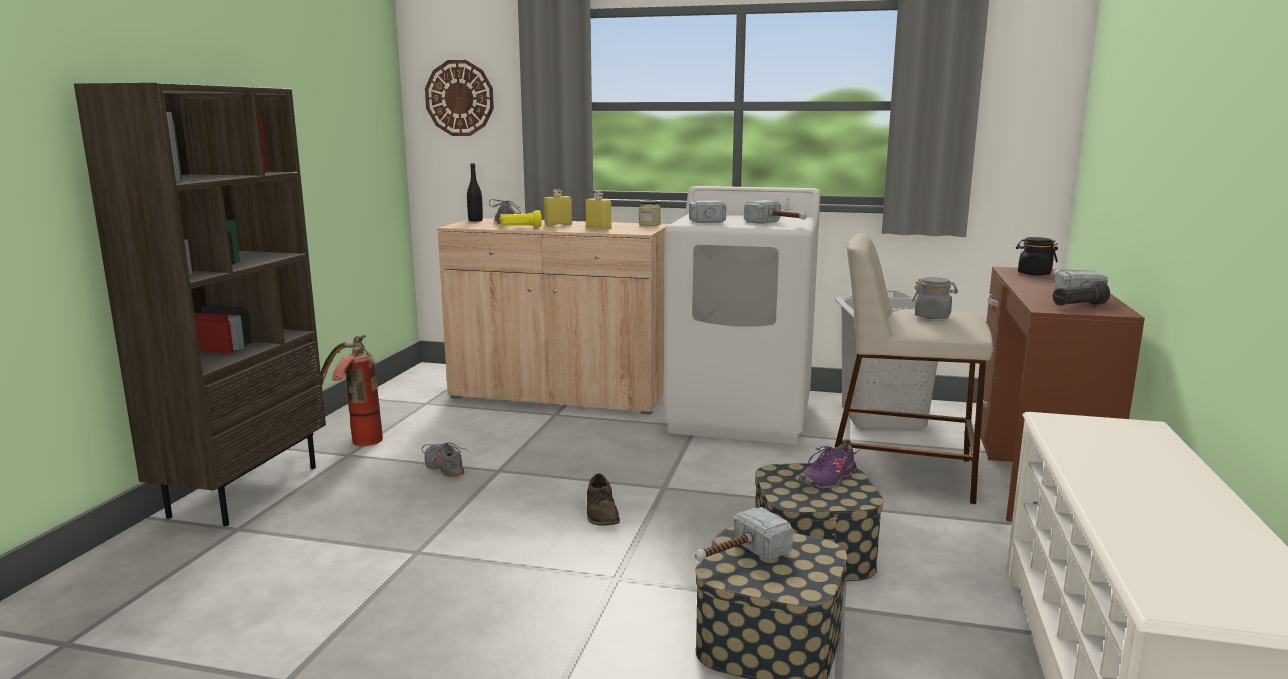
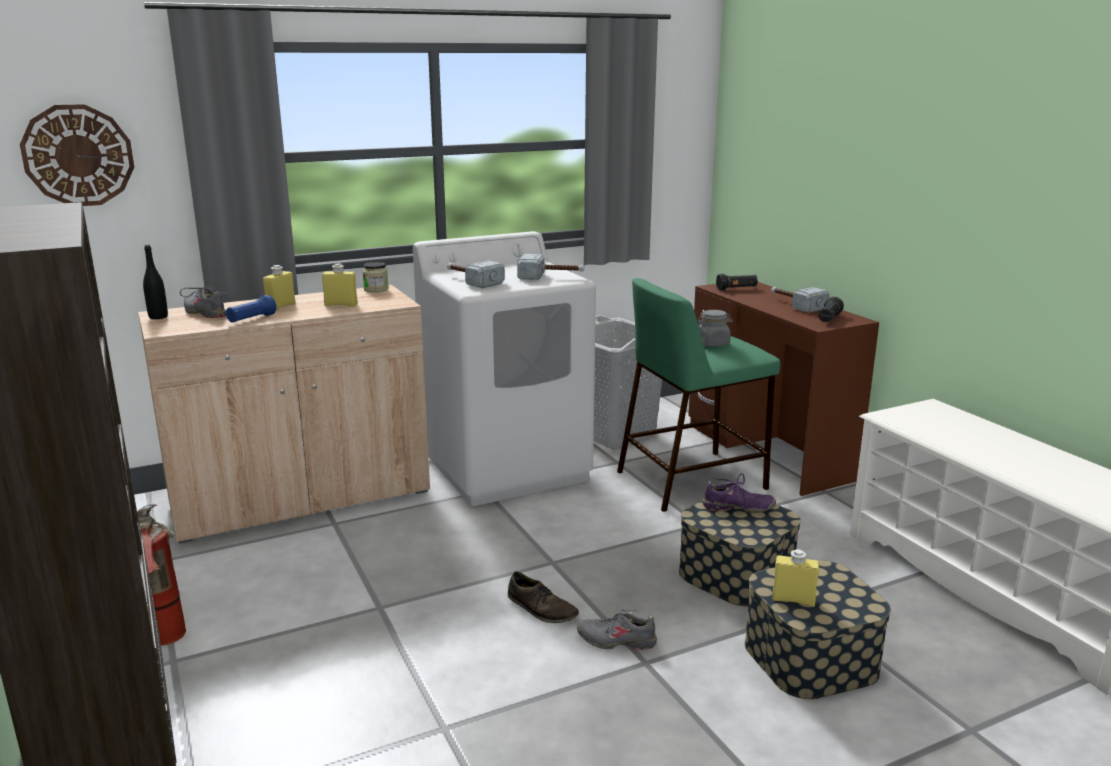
camera: 40 degrees left, 5 degrees up
grey shoe [422,442,469,477] -> grey shoe moved to [577,609,657,650]
yellow flashlight [499,210,542,227] -> blue flashlight [225,295,276,323]
hammer [694,507,793,561] -> yellow bottle [772,549,819,607]
purple shoe [798,439,861,489] -> purple shoe turned 90 degrees counterclockwise [703,473,776,513]
beige stool [835,233,993,504] -> green stool [617,278,780,512]
black jar [1016,237,1058,276] -> black flashlight [716,274,758,290]

